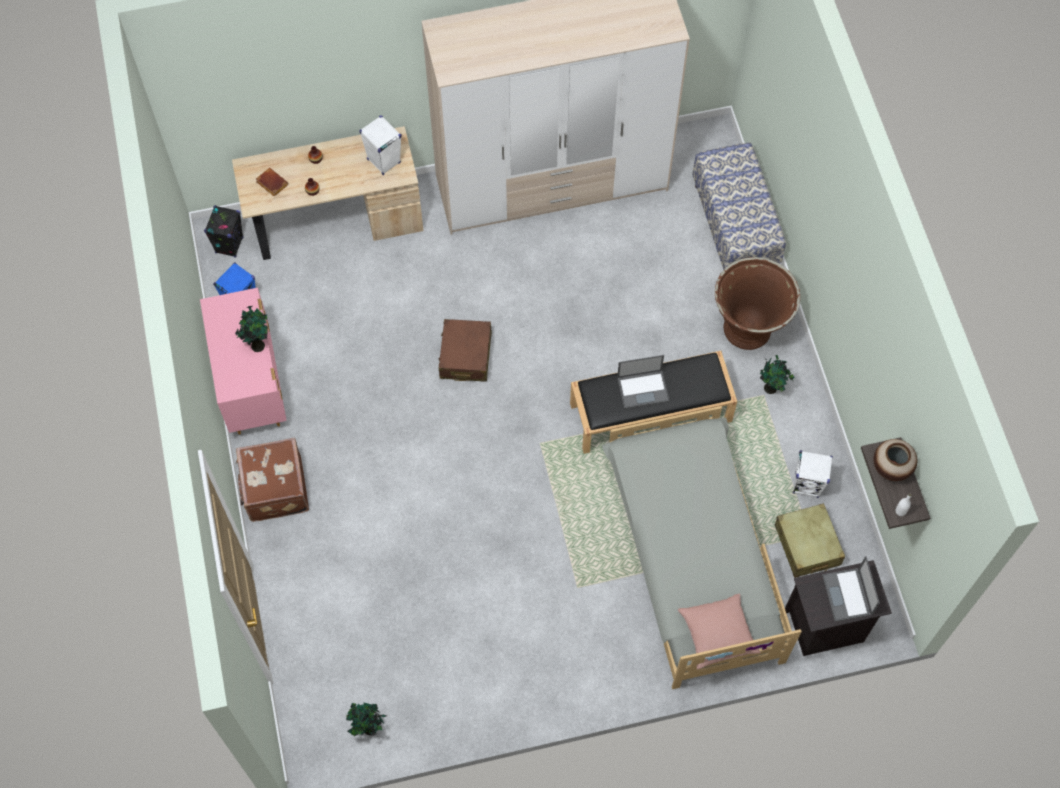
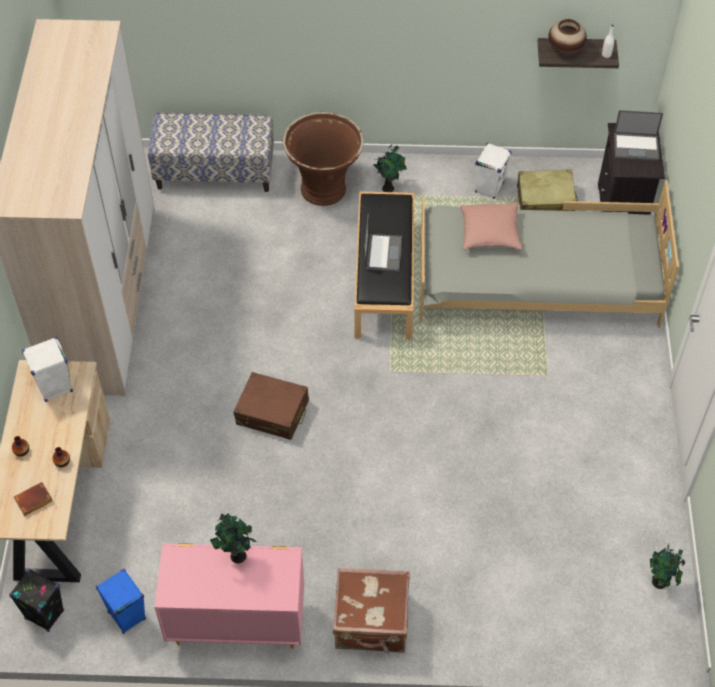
camera: 75 degrees left, 10 degrees down
pink pillow [678,594,761,669] -> pink pillow moved to [460,203,522,250]

